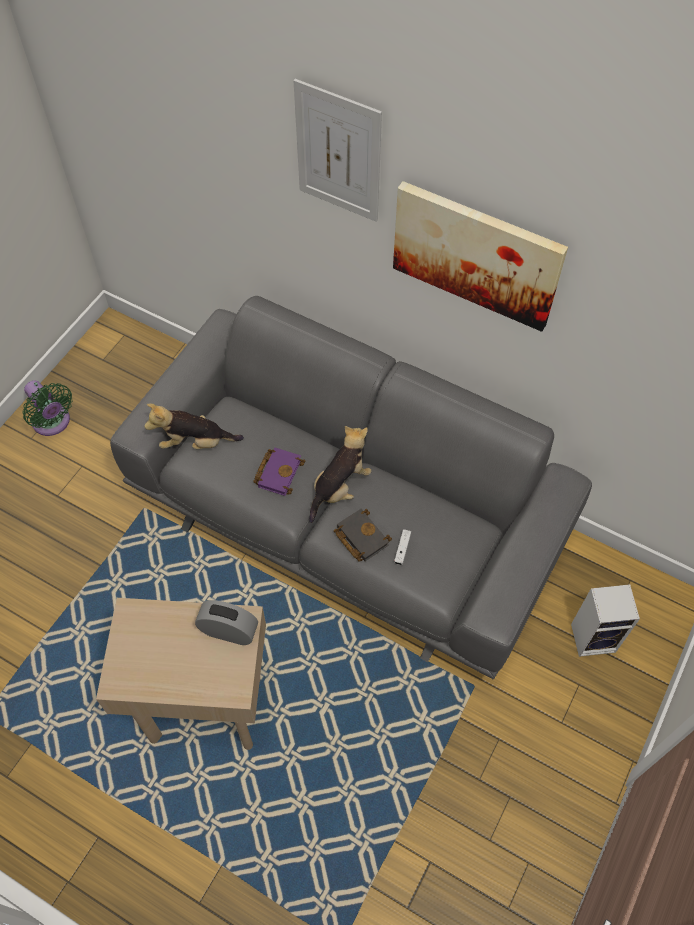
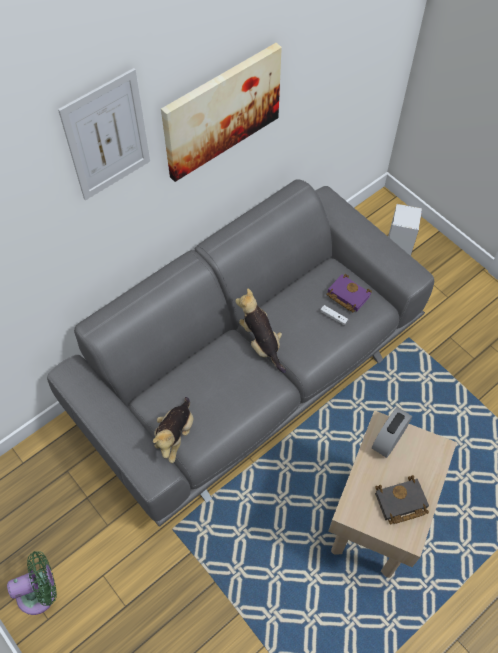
camera: 70 degrees left, 0 degrees up
purple book [253,448,305,496] -> purple book moved to [327,274,372,312]
black book [334,509,392,562] -> black book moved to [375,475,429,524]

